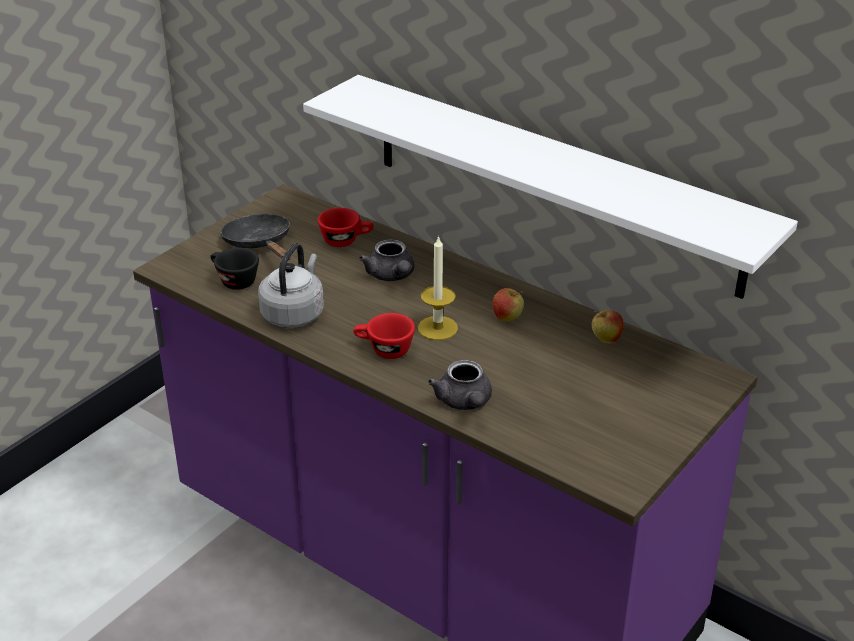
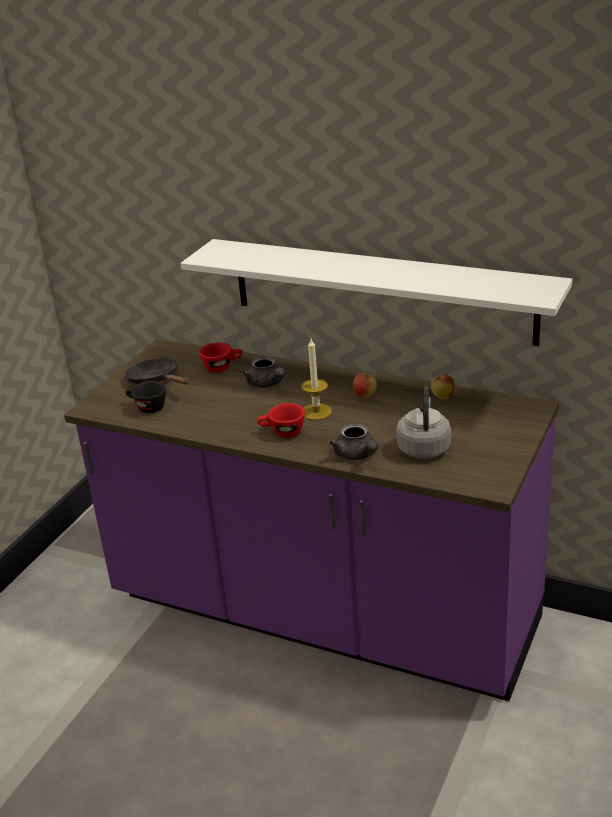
camera: 10 degrees left, 5 degrees down
grey kettle [258,243,324,328] -> grey kettle moved to [396,387,451,459]

